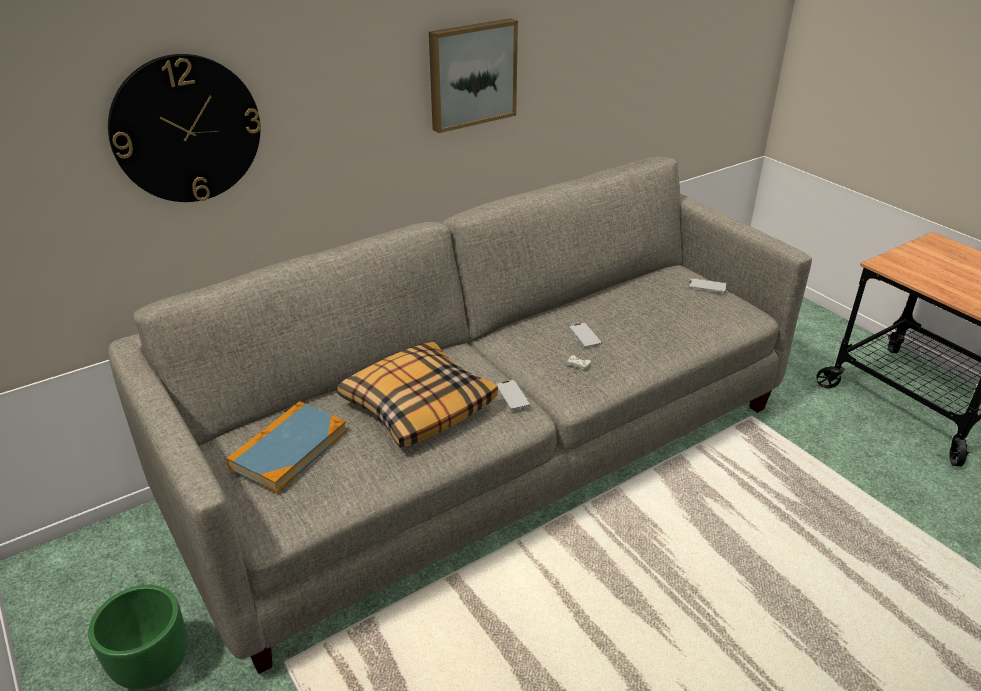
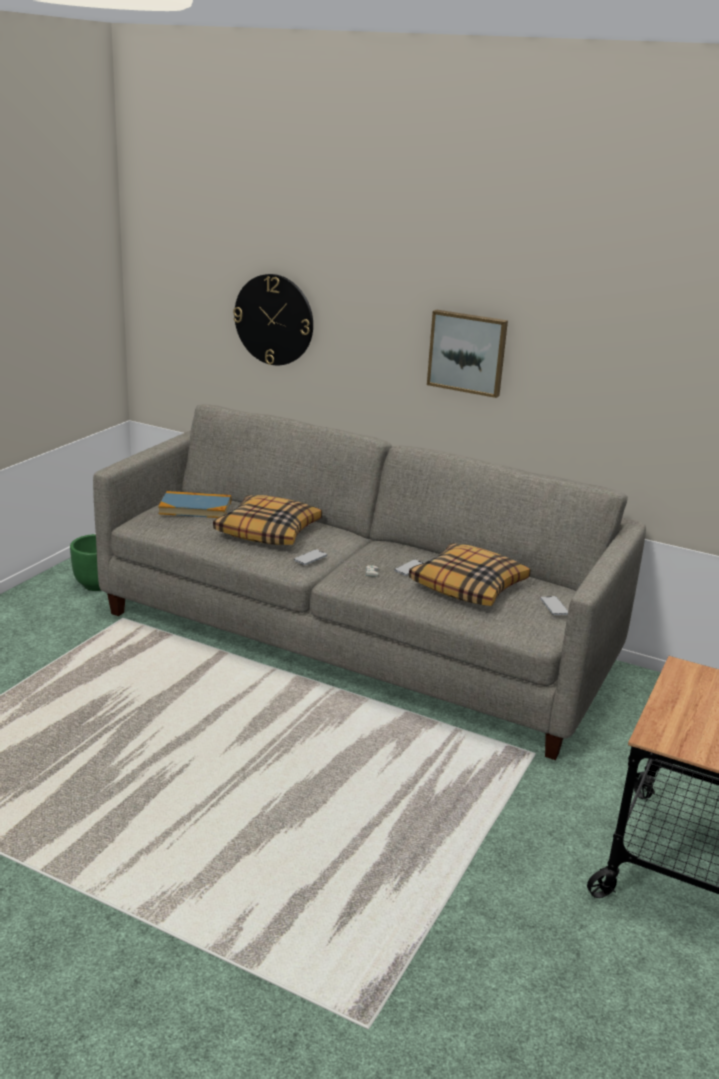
camera: 60 degrees right, 10 degrees down
none -> pillow [409,543,531,606]

